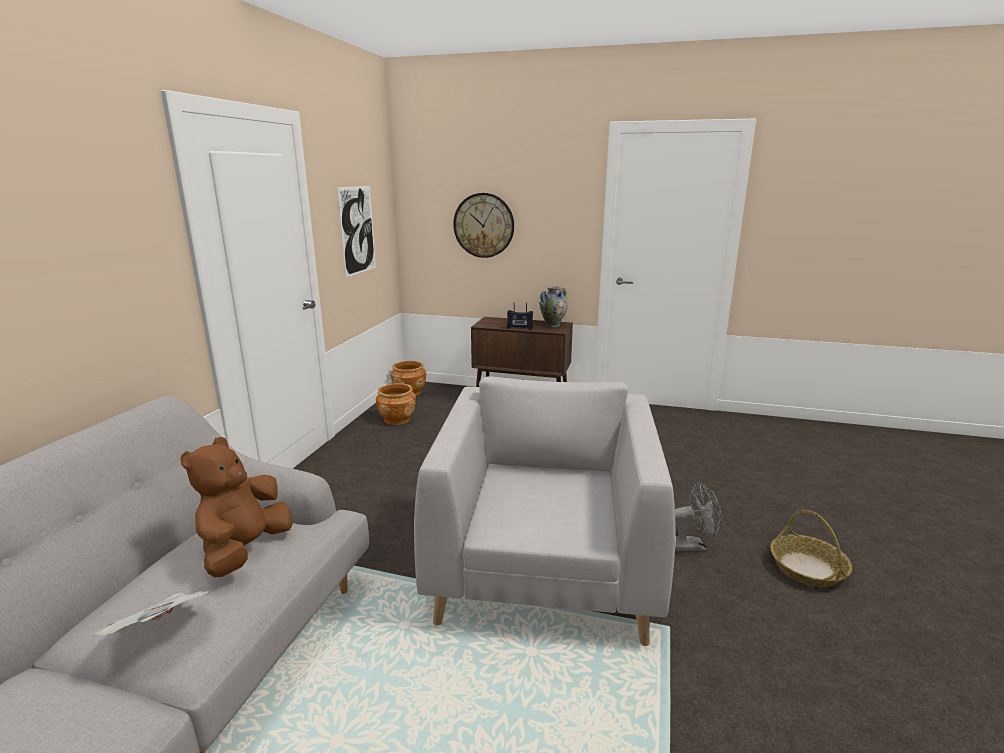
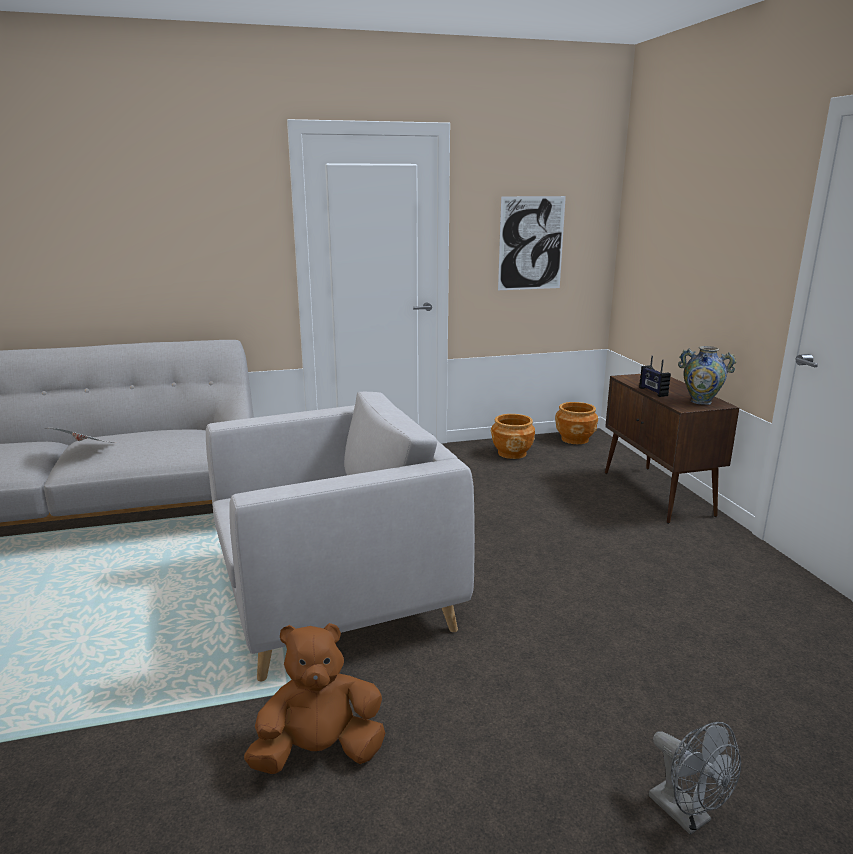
camera: 60 degrees right, 0 degrees up
brown plush toy [180,437,292,577] -> brown plush toy moved to [244,623,385,774]
wall clock [453,193,514,258] -> none
grey fan [675,482,722,551] -> grey fan moved to [649,722,741,835]
basket [770,510,852,587] -> none

